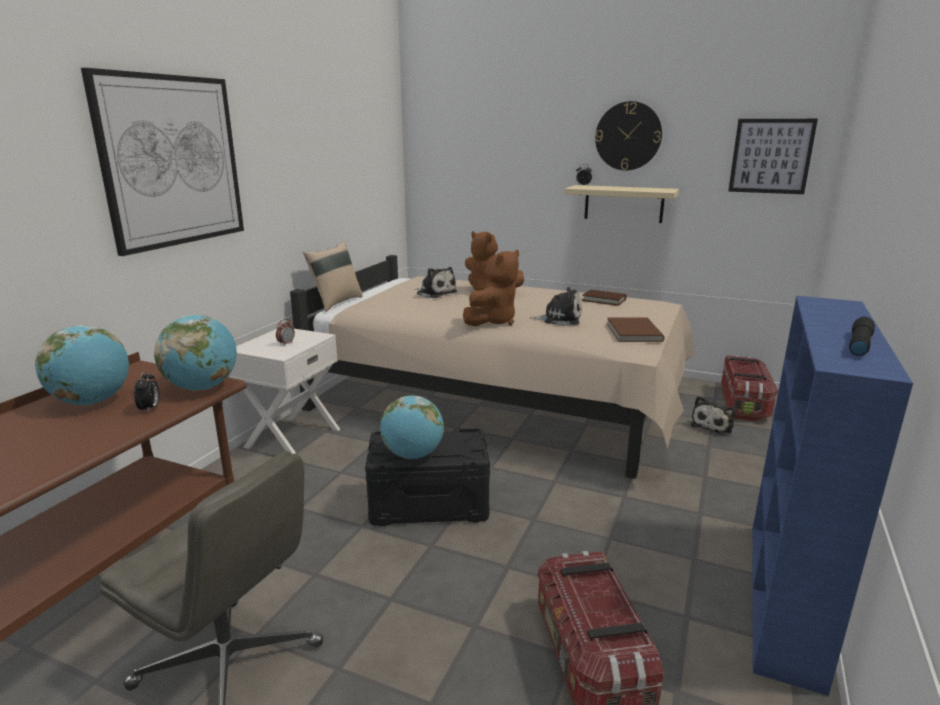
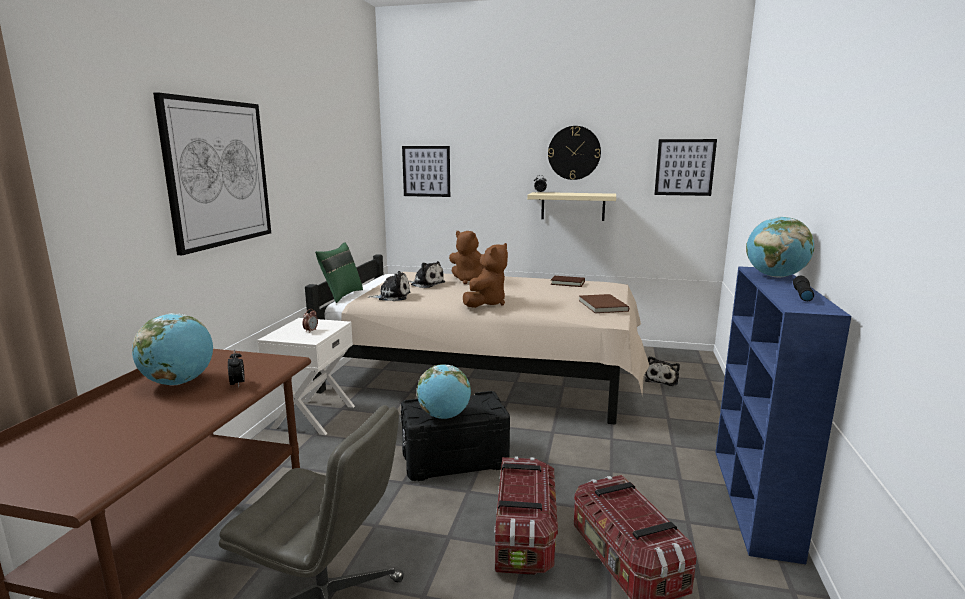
camera: 10 degrees left, 5 degrees down
globe [154,315,237,391] -> globe moved to [746,217,814,278]
beige pillow [303,241,363,311] -> green pillow [315,242,363,303]
plush toy [529,287,582,326] -> plush toy moved to [368,271,410,301]
storage box [721,355,778,421] -> storage box moved to [494,456,558,575]
none -> picture [402,146,450,197]

